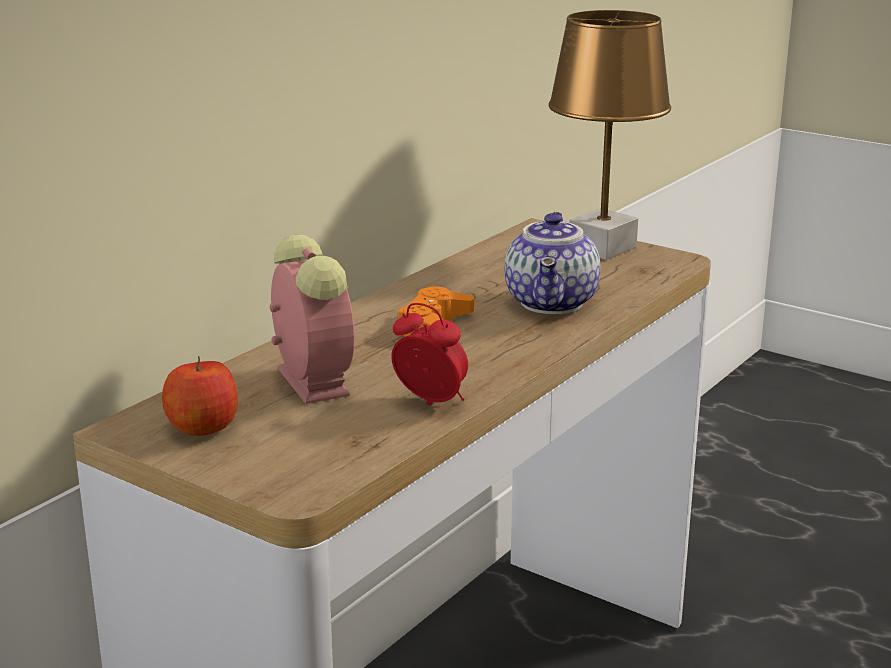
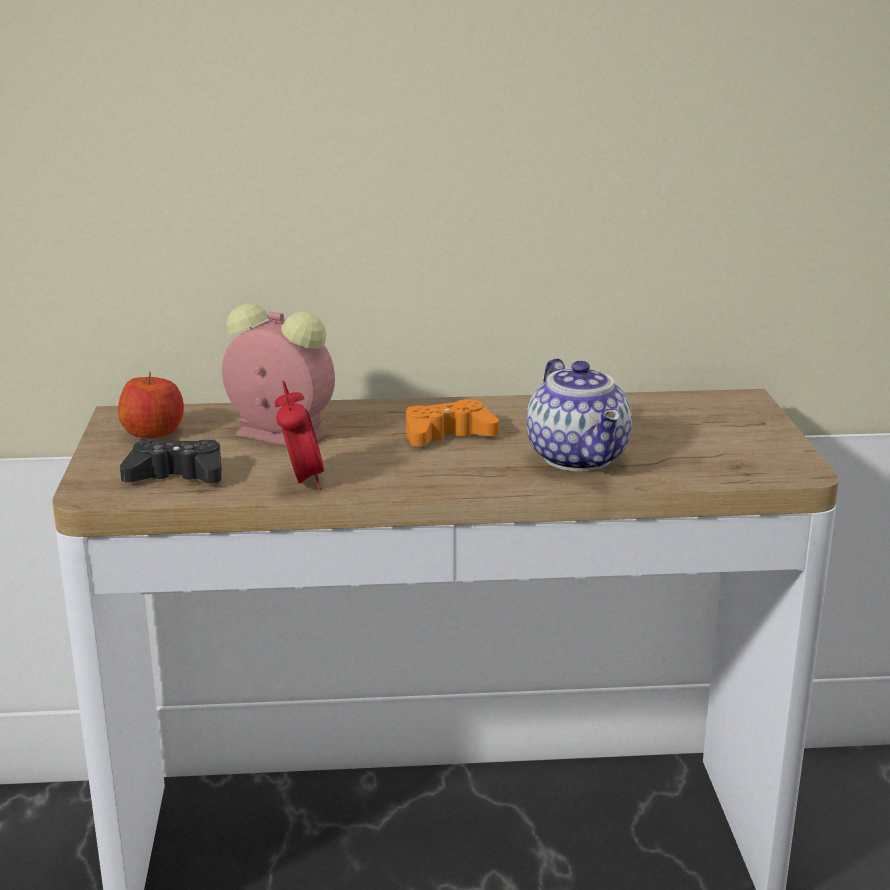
camera: 50 degrees right, 0 degrees up
alarm clock [270,235,355,404] -> alarm clock turned 90 degrees counterclockwise [222,303,335,445]
teapot [504,212,600,314] -> teapot turned 75 degrees counterclockwise [526,358,632,471]
brown table lamp [548,10,671,260] -> none
none -> black game controller [120,439,222,484]

